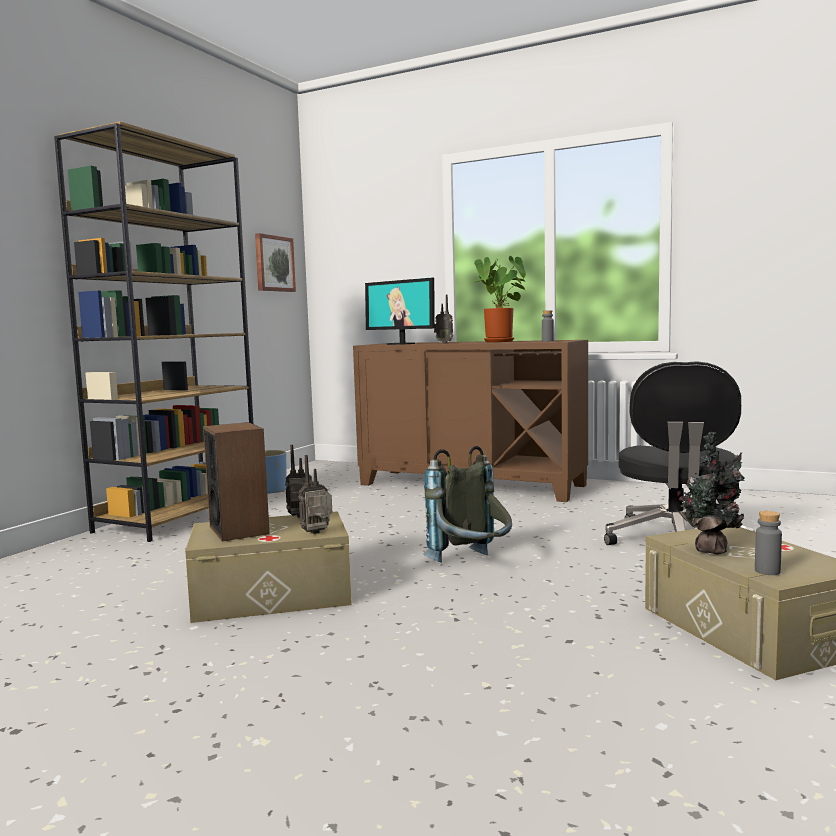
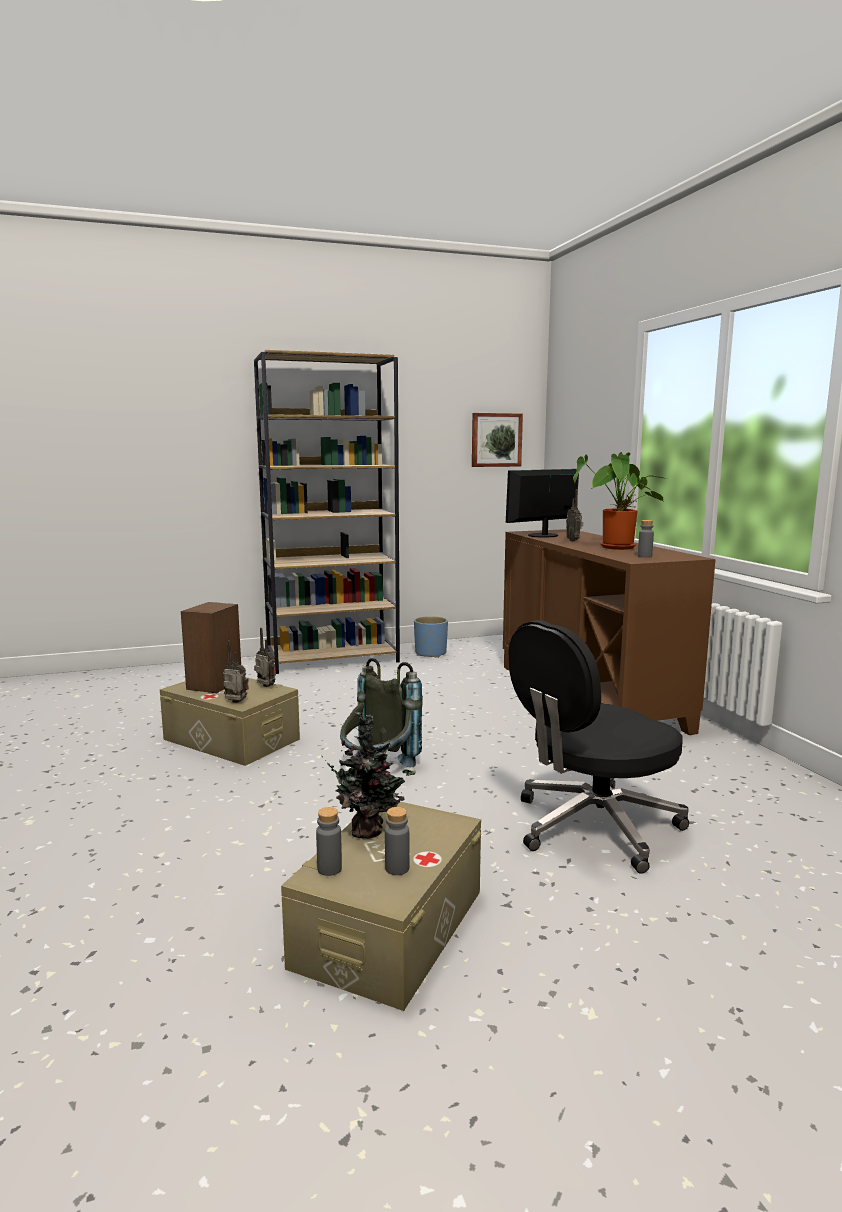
camera: 45 degrees right, 5 degrees up
monitor [365,278,435,345] -> monitor turned 60 degrees clockwise [506,469,579,538]
none -> grey bottle [385,807,410,875]

